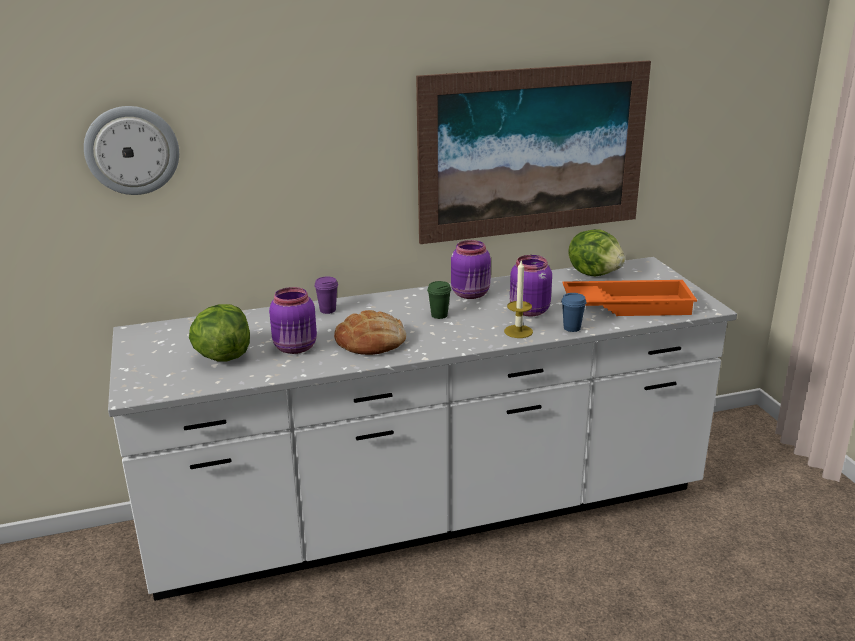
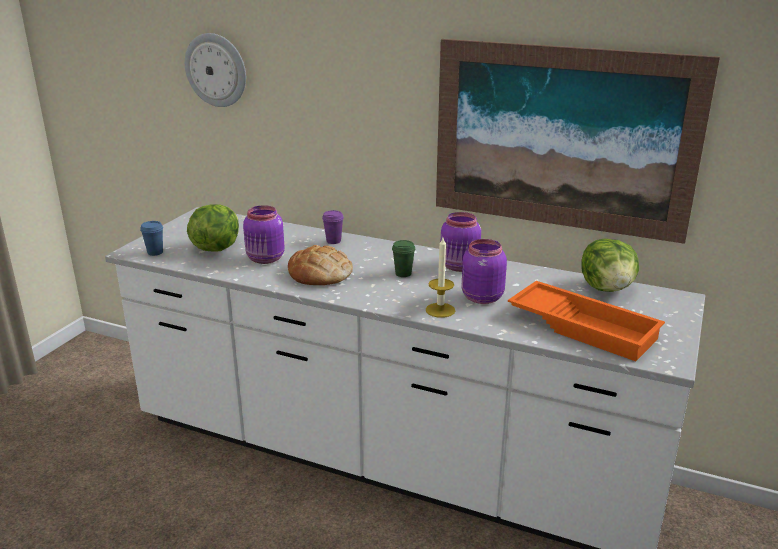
camera: 40 degrees right, 0 degrees up
blue cup [561,293,586,332] -> blue cup moved to [140,221,163,256]

